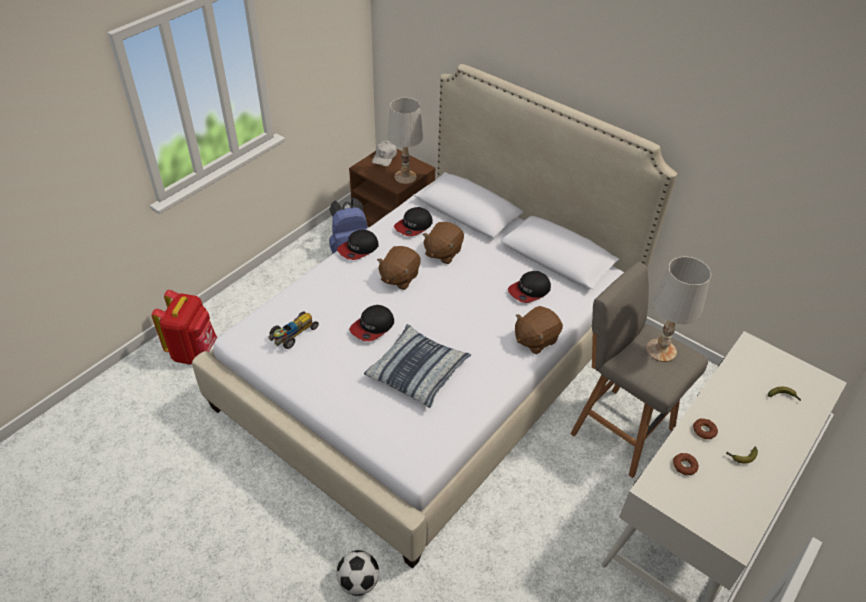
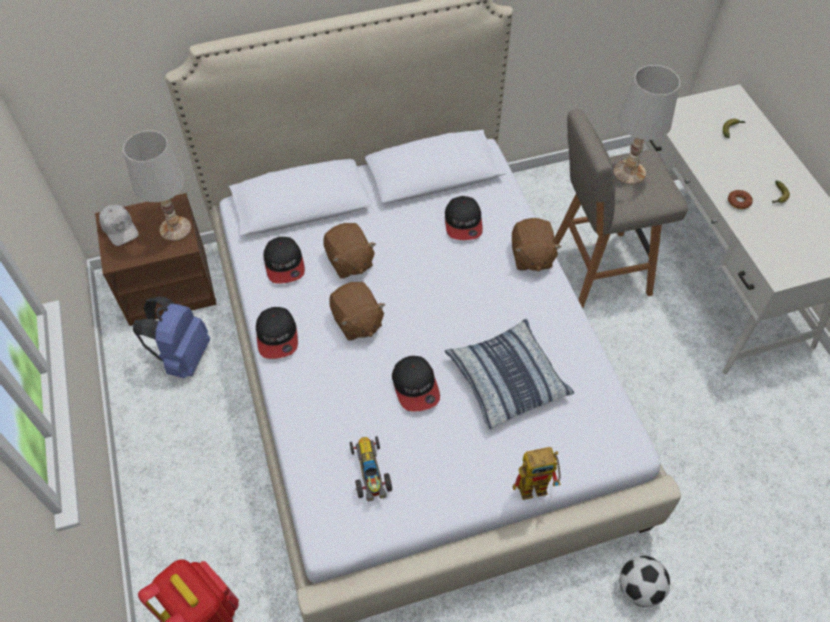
camera: 55 degrees left, 10 degrees up
donut [673,453,698,475] -> none
none -> toy robot [513,447,561,500]

